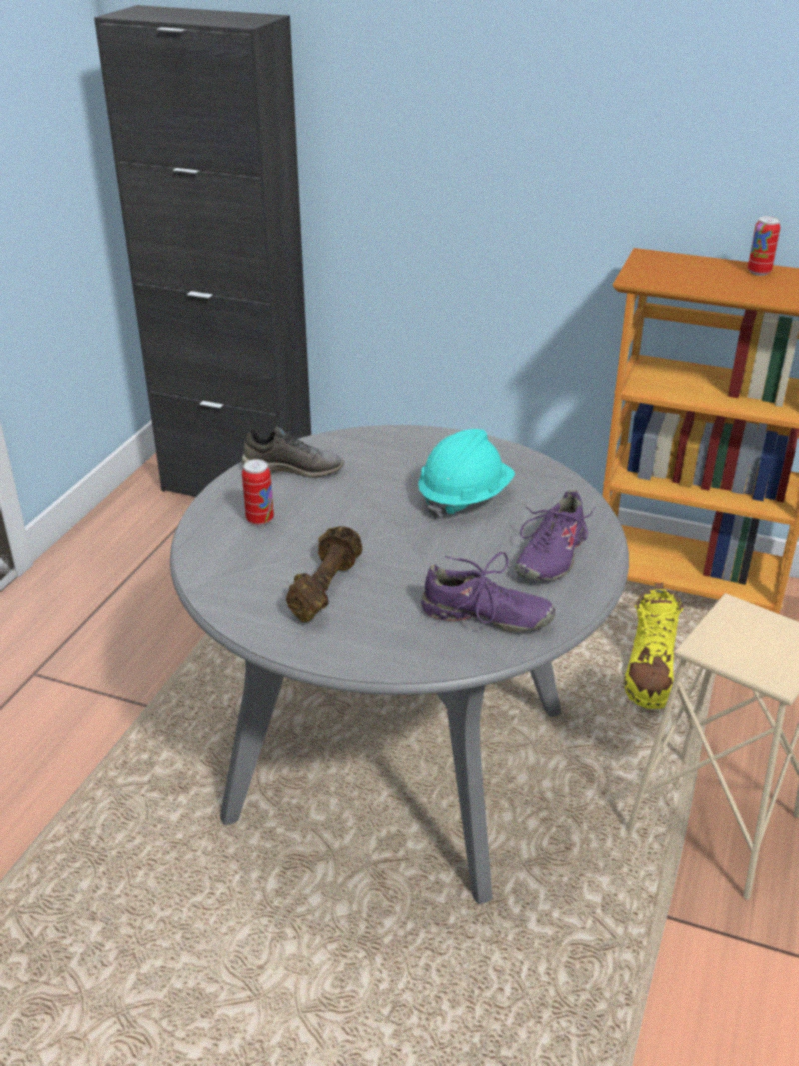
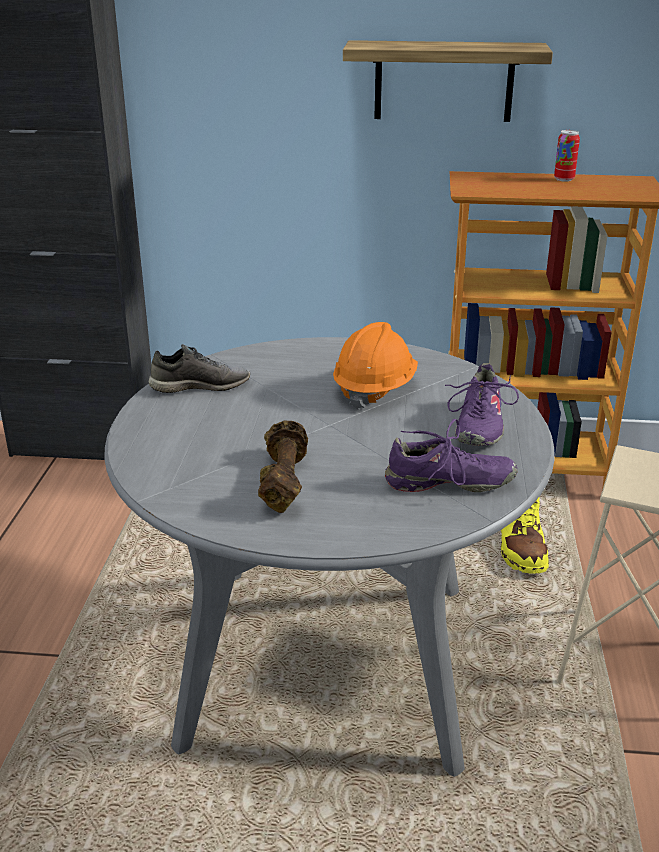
camera: 15 degrees left, 5 degrees down
can [242,459,274,526] -> none
turquoise hard hat [418,429,515,519] -> orange hard hat [333,322,418,410]
none -> shelf [343,40,553,122]

